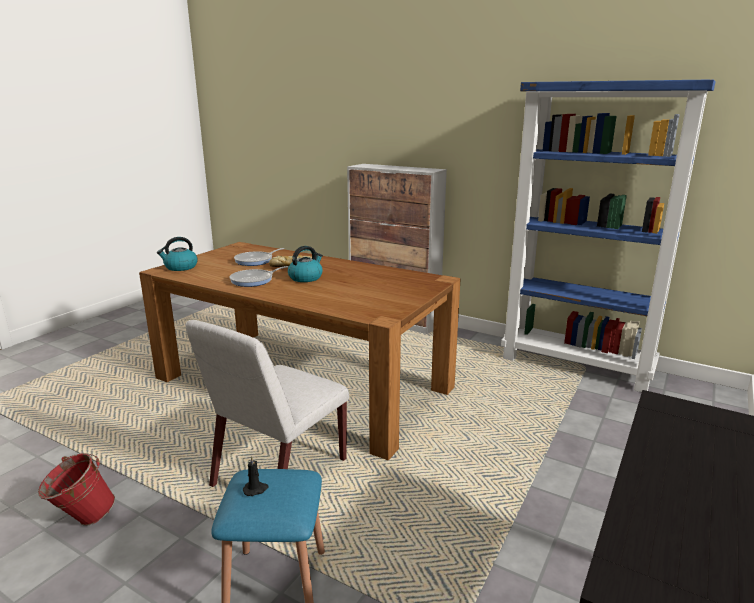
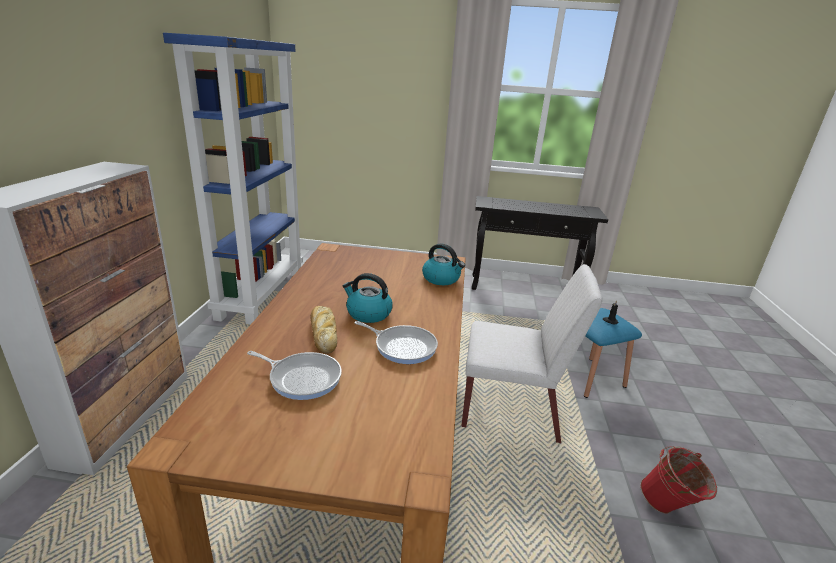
camera: 115 degrees left, 5 degrees up
kettle [157,237,198,271] -> kettle moved to [422,244,465,285]

